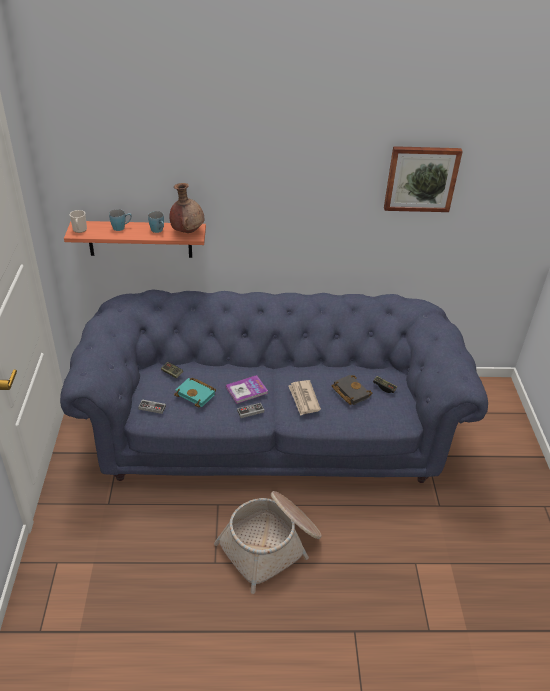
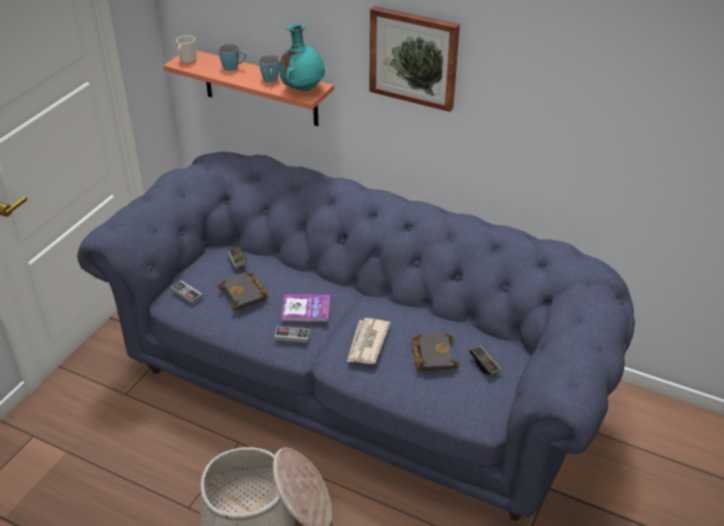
camera: 30 degrees right, 0 degrees up
brown vase [169,183,204,233] -> turquoise vase [279,24,325,91]
turquoise book [174,378,216,408] -> black book [217,272,268,311]
picture [384,146,463,212] -> picture moved to [370,6,460,112]

